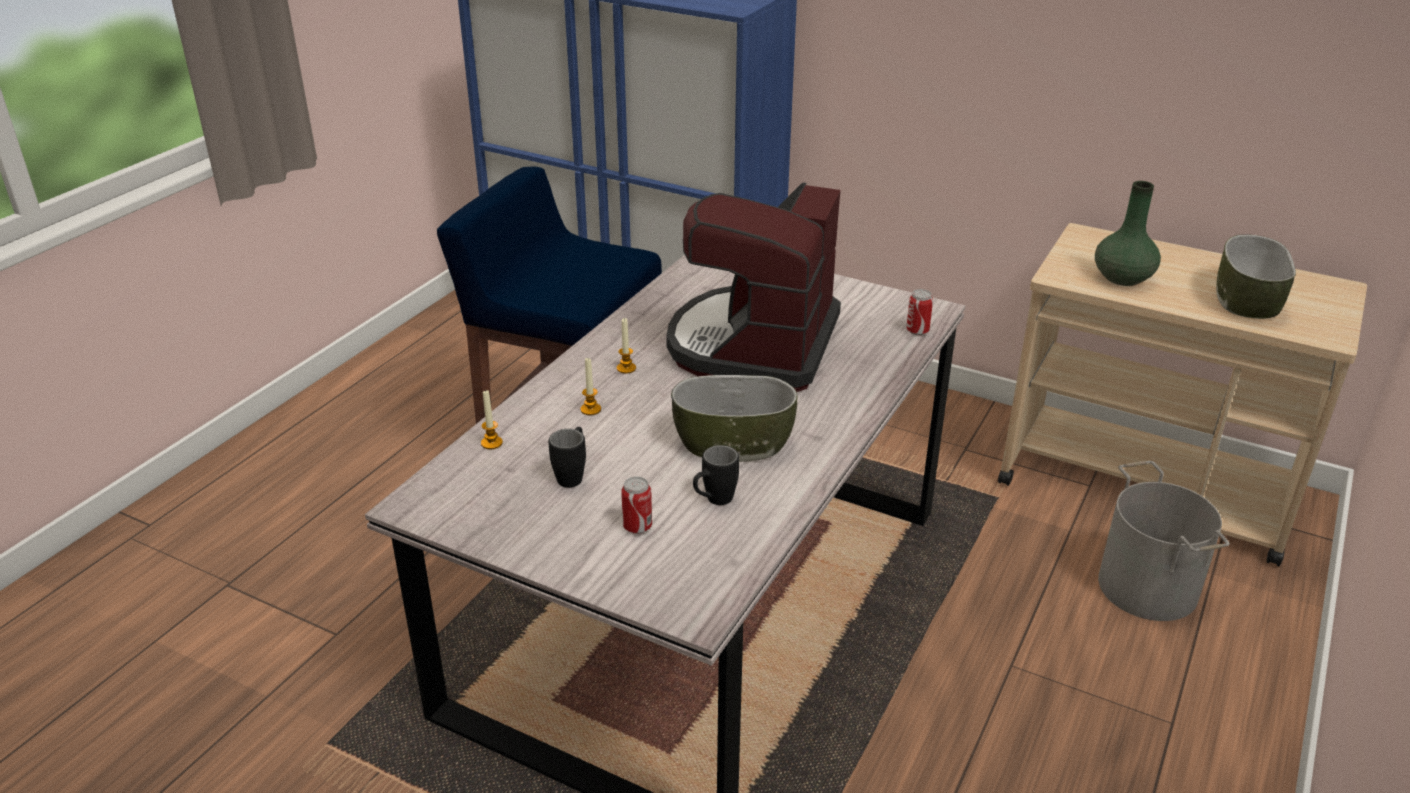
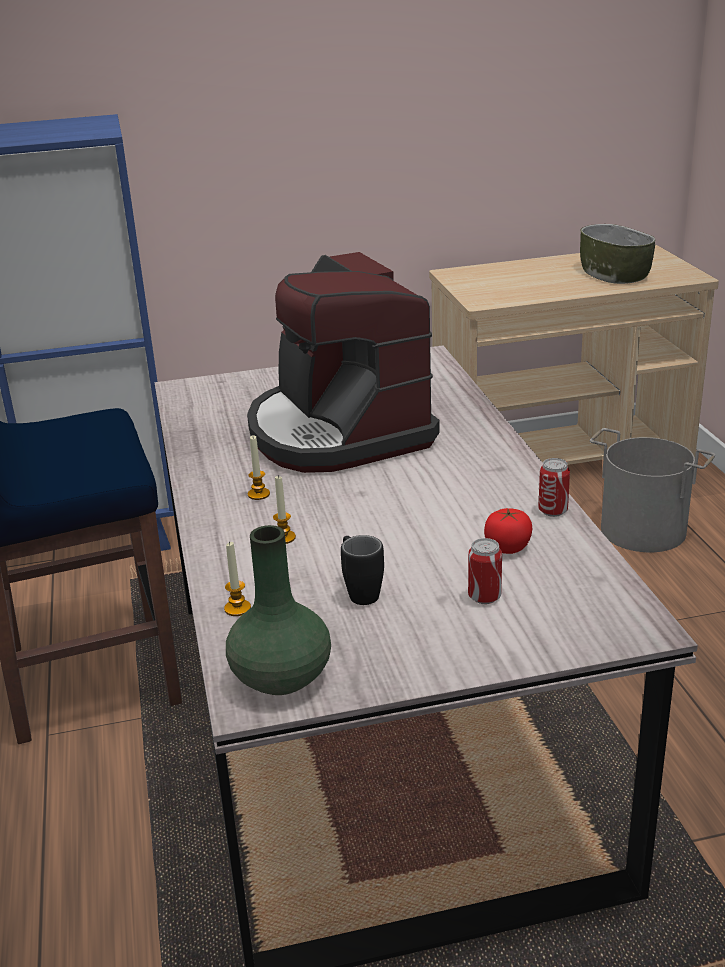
camera: 40 degrees left, 5 degrees down
bowl [671,375,797,462] -> none
black mug [693,445,739,505] -> tomato [484,508,533,554]
can [906,289,933,335] -> can moved to [538,458,570,517]
green vase [1095,181,1161,286] -> green vase moved to [226,525,331,695]

